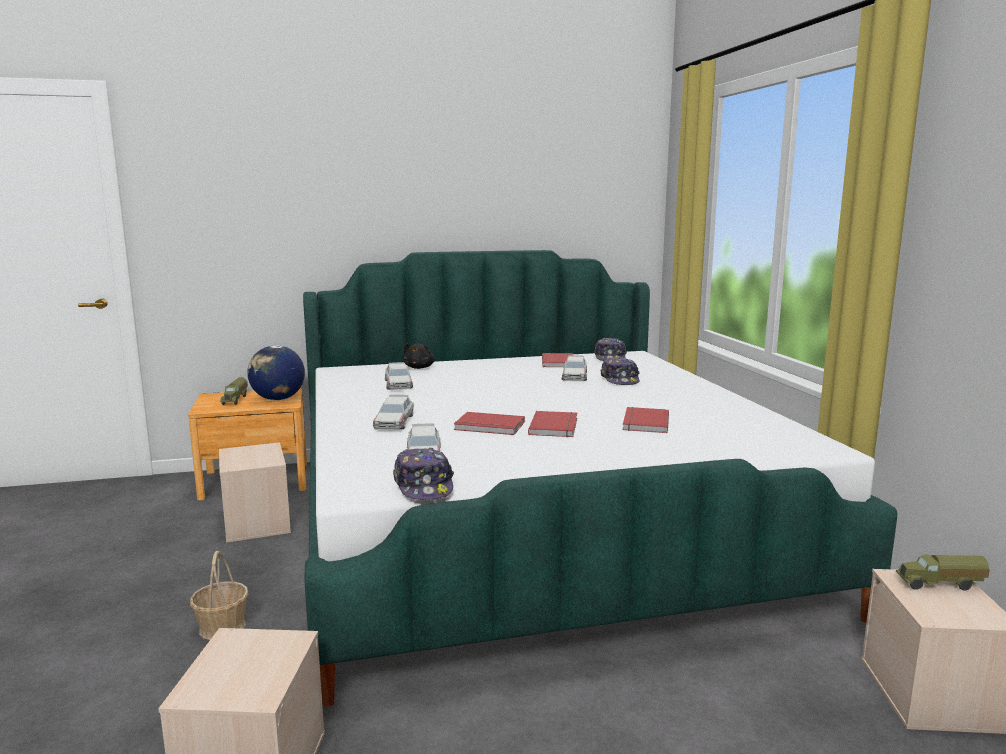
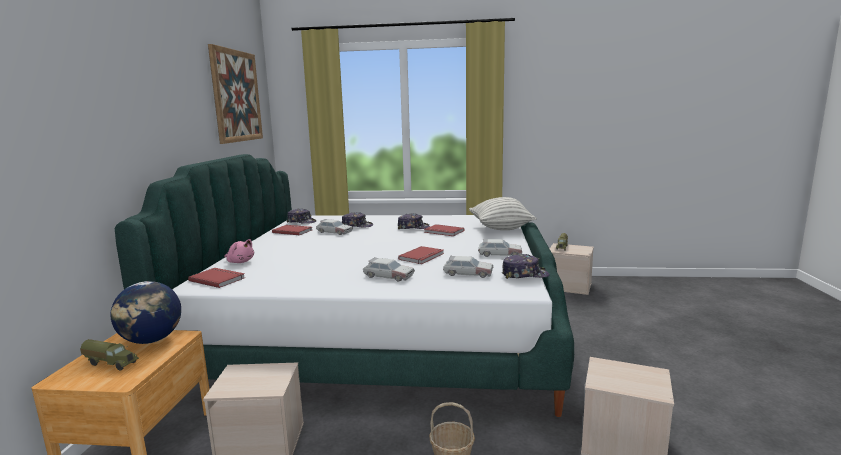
camera: 70 degrees left, 0 degrees up
toy car [385,362,413,390] -> toy car moved to [478,239,522,257]
black plush toy [403,343,435,369] -> pink plush toy [225,239,254,263]
red book [528,411,577,437] -> red book moved to [188,268,245,288]
none -> picture [208,44,263,144]
none -> cap [398,213,430,230]
none -> pillow [469,197,537,230]

